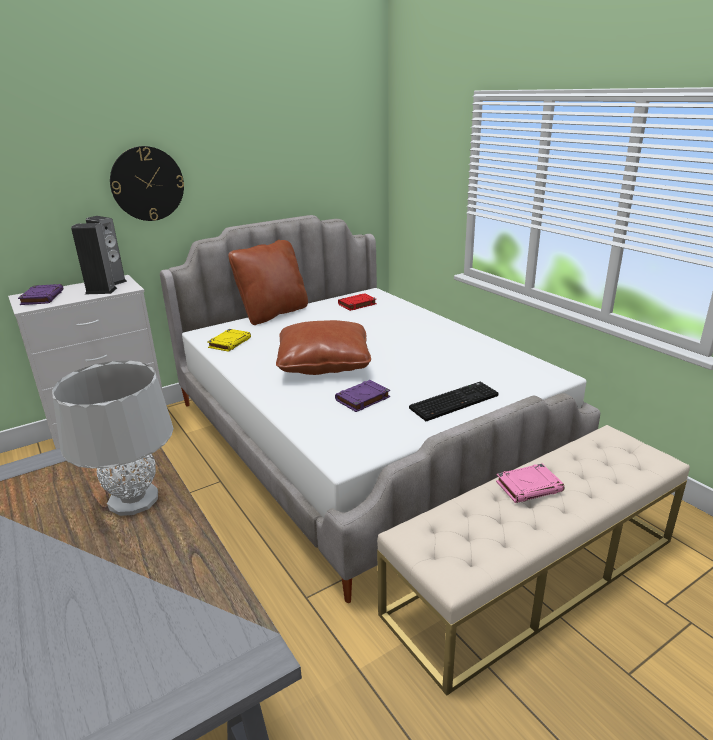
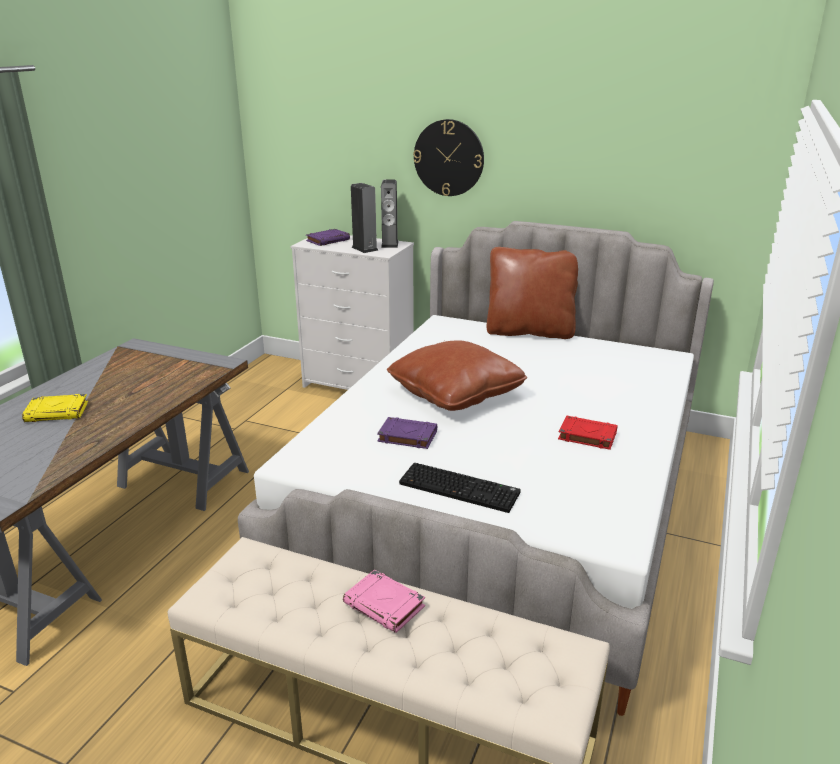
camera: 55 degrees right, 0 degrees up
grey table lamp [52,361,174,516] -> none
yellow book [207,329,251,352] -> yellow book moved to [22,394,88,422]
red book [338,293,377,311] -> red book moved to [558,416,618,450]

